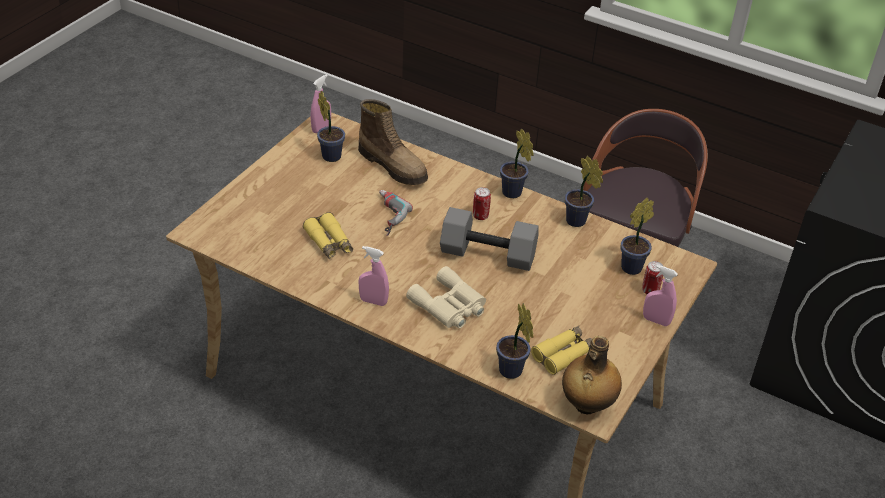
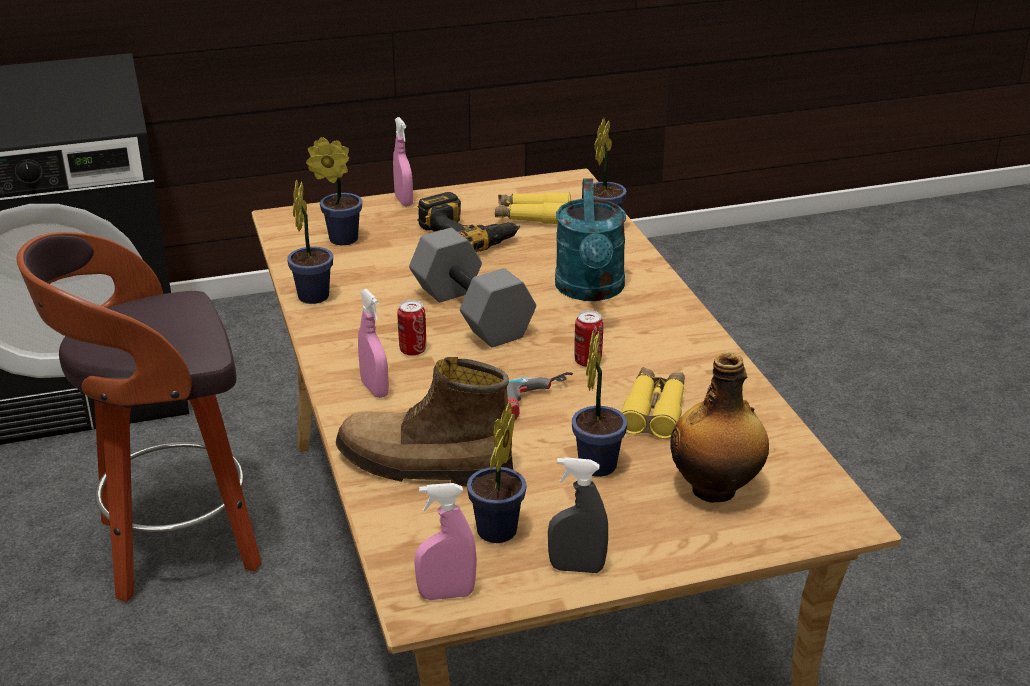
camera: 135 degrees left, 10 degrees down
boot [358,99,428,185] -> boot turned 75 degrees counterclockwise [336,357,513,486]
pink spray bottle [358,246,389,306] -> pink spray bottle moved to [358,289,389,398]
beige binoculars [406,266,486,328] -> turquoise watering can [555,178,626,301]
potted plant [500,128,534,198] -> potted plant moved to [572,329,627,477]
bottle [562,336,622,414] -> bottle moved to [670,353,769,503]
can [642,261,663,294] -> can moved to [575,310,603,367]
none -> power drill [418,192,520,252]
none -> grey spray bottle [548,457,608,573]

